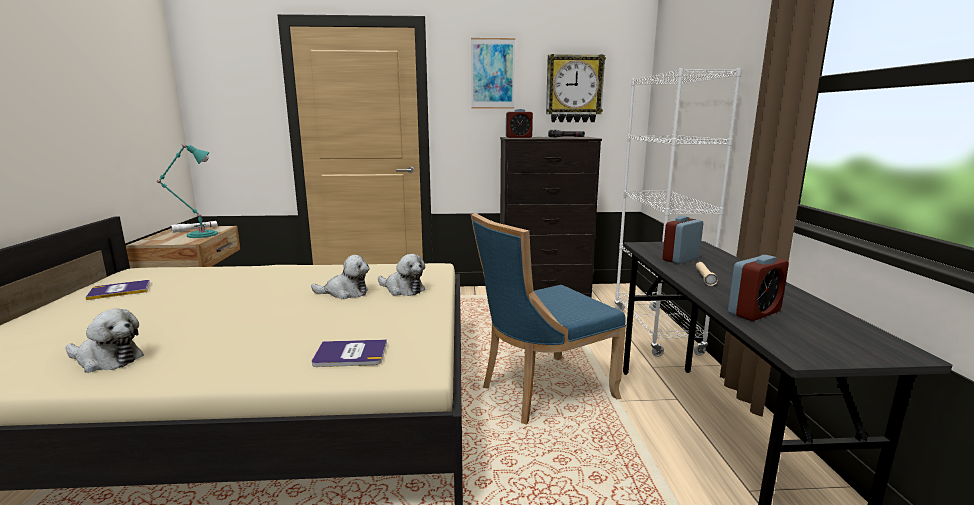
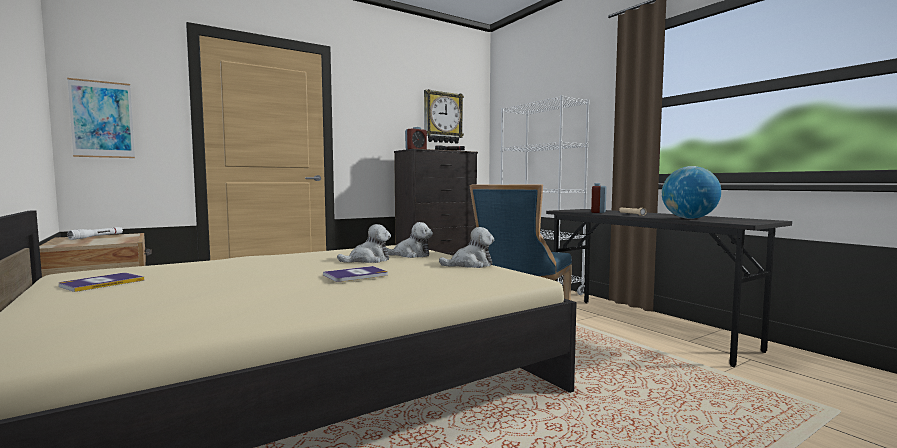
camera: 30 degrees left, 10 degrees down
plush toy [66,308,144,373] -> plush toy moved to [439,227,494,268]
turquoise table lamp [157,144,218,238] -> none
book [312,339,387,367] -> book moved to [323,266,388,282]
picture [471,38,515,109] -> picture moved to [67,78,135,158]
alarm clock [728,255,789,321] -> globe [662,166,721,219]

